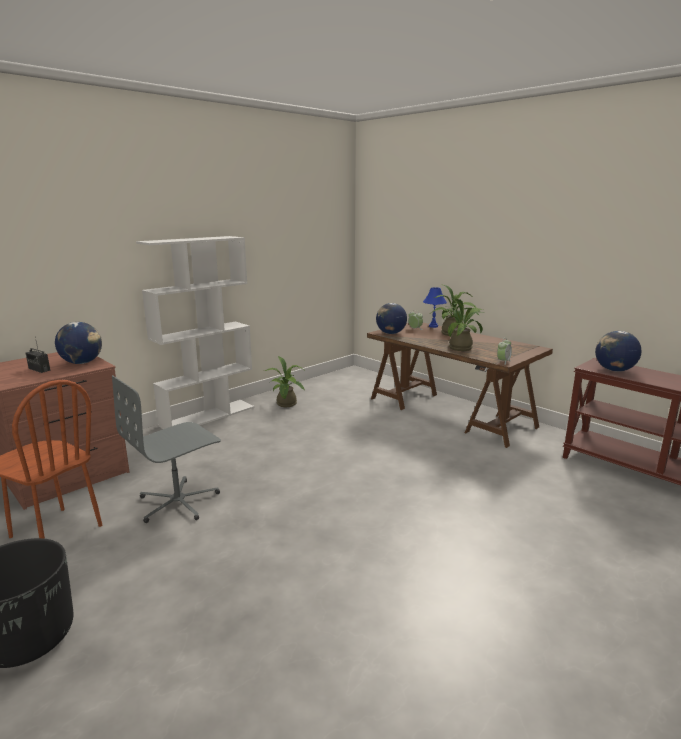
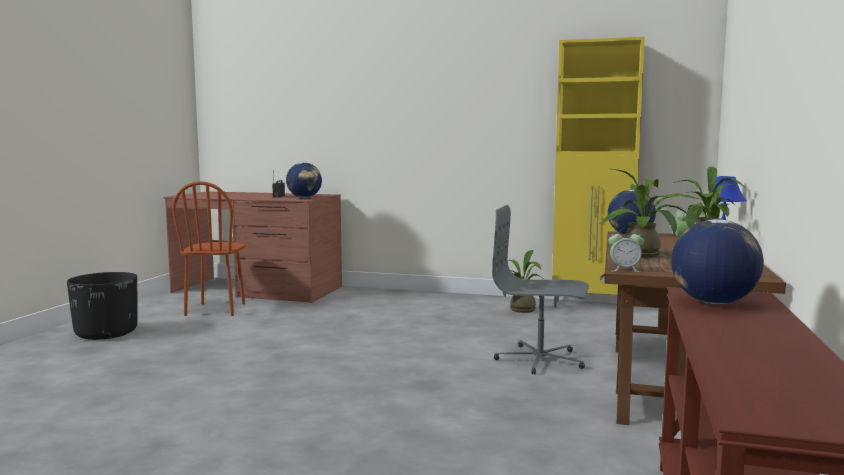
camera: 60 degrees right, 10 degrees down
grey office chair [112,375,221,523] -> grey office chair moved to [492,205,589,375]
white bookcase [136,236,254,429] -> none
none -> yellow cabinet [552,37,645,308]

